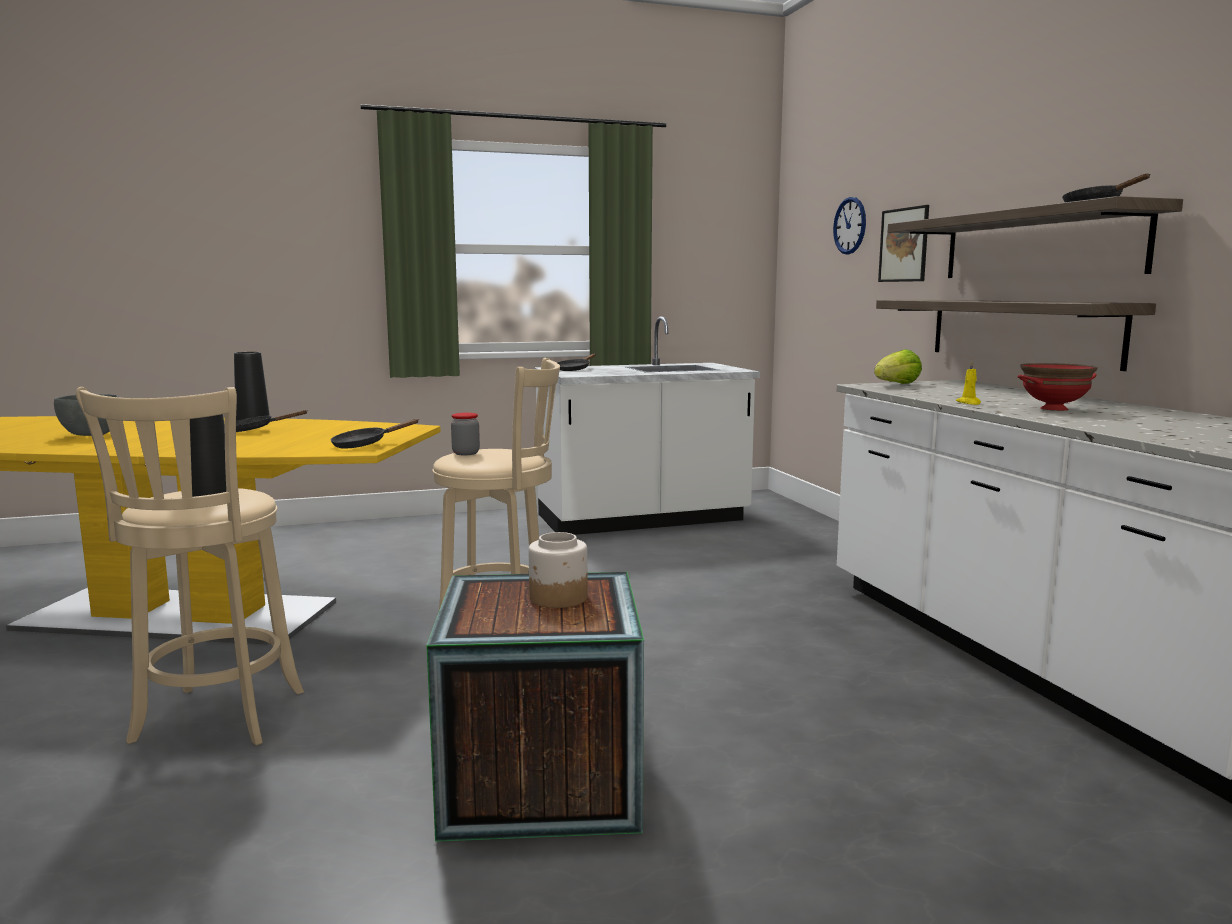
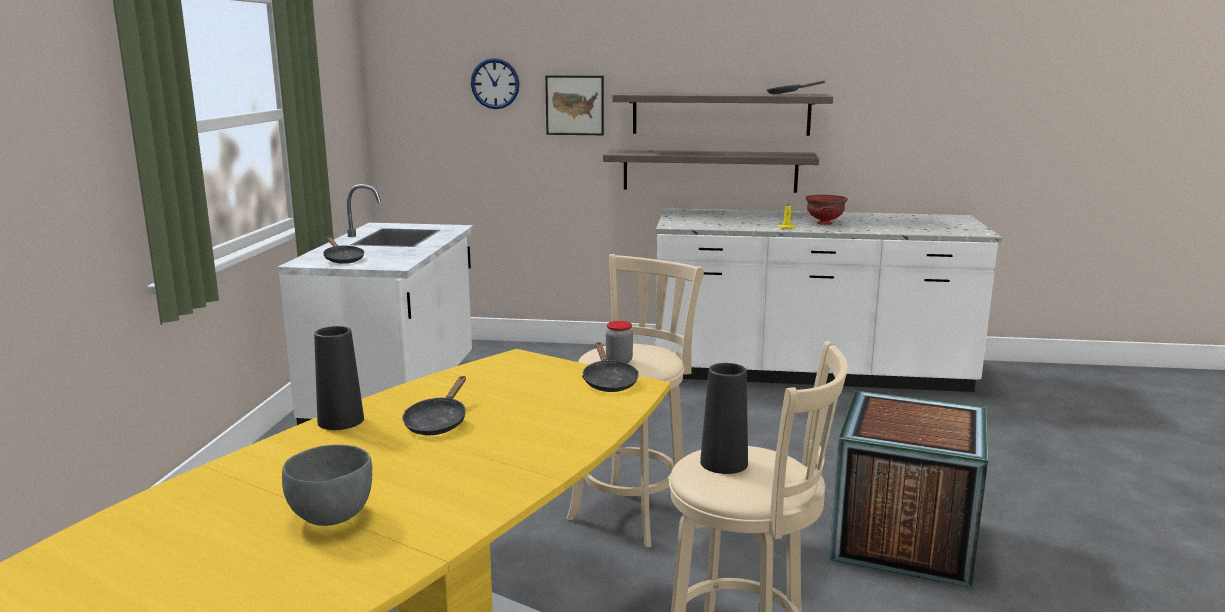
camera: 65 degrees left, 5 degrees up
jar [528,532,588,608] -> none
lettuce [874,349,922,384] -> none

